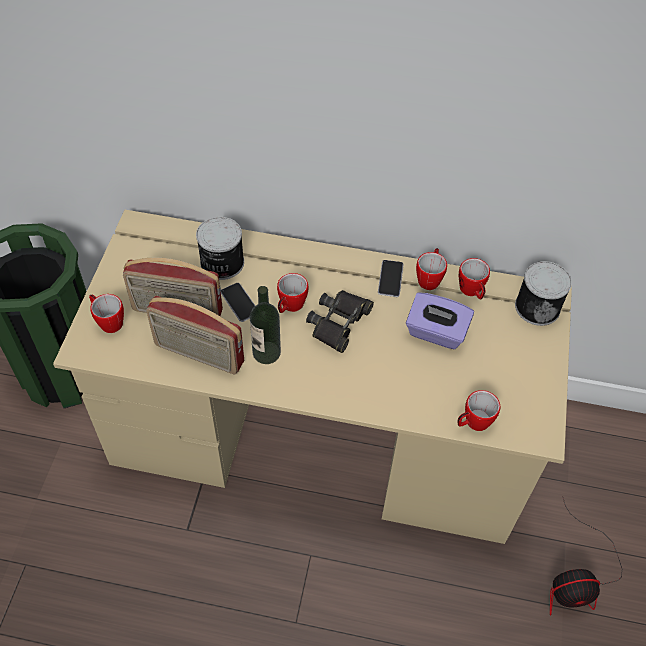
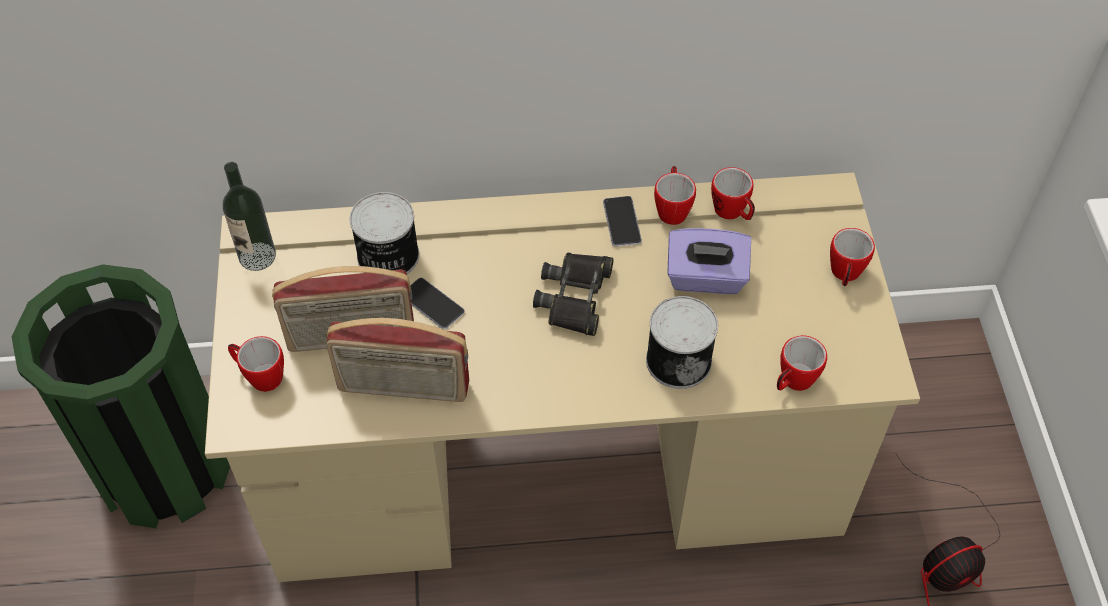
camera: 15 degrees left, 0 degrees up
bottle [250,286,281,364] -> bottle moved to [223,162,276,271]
mug [277,273,308,313] -> mug moved to [830,228,875,286]
can [515,261,572,326] -> can moved to [646,296,718,389]

